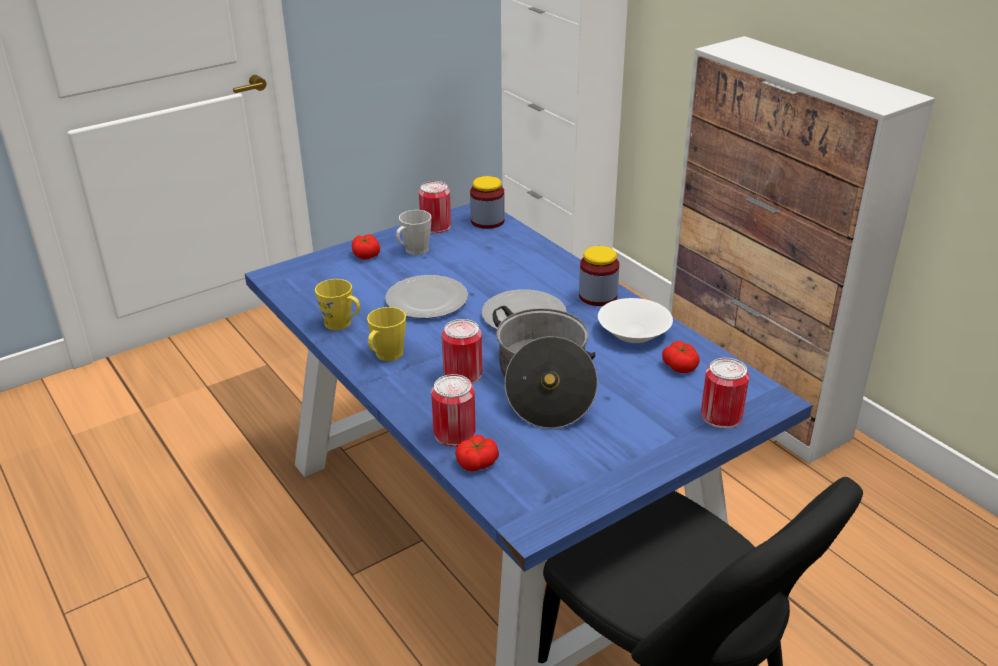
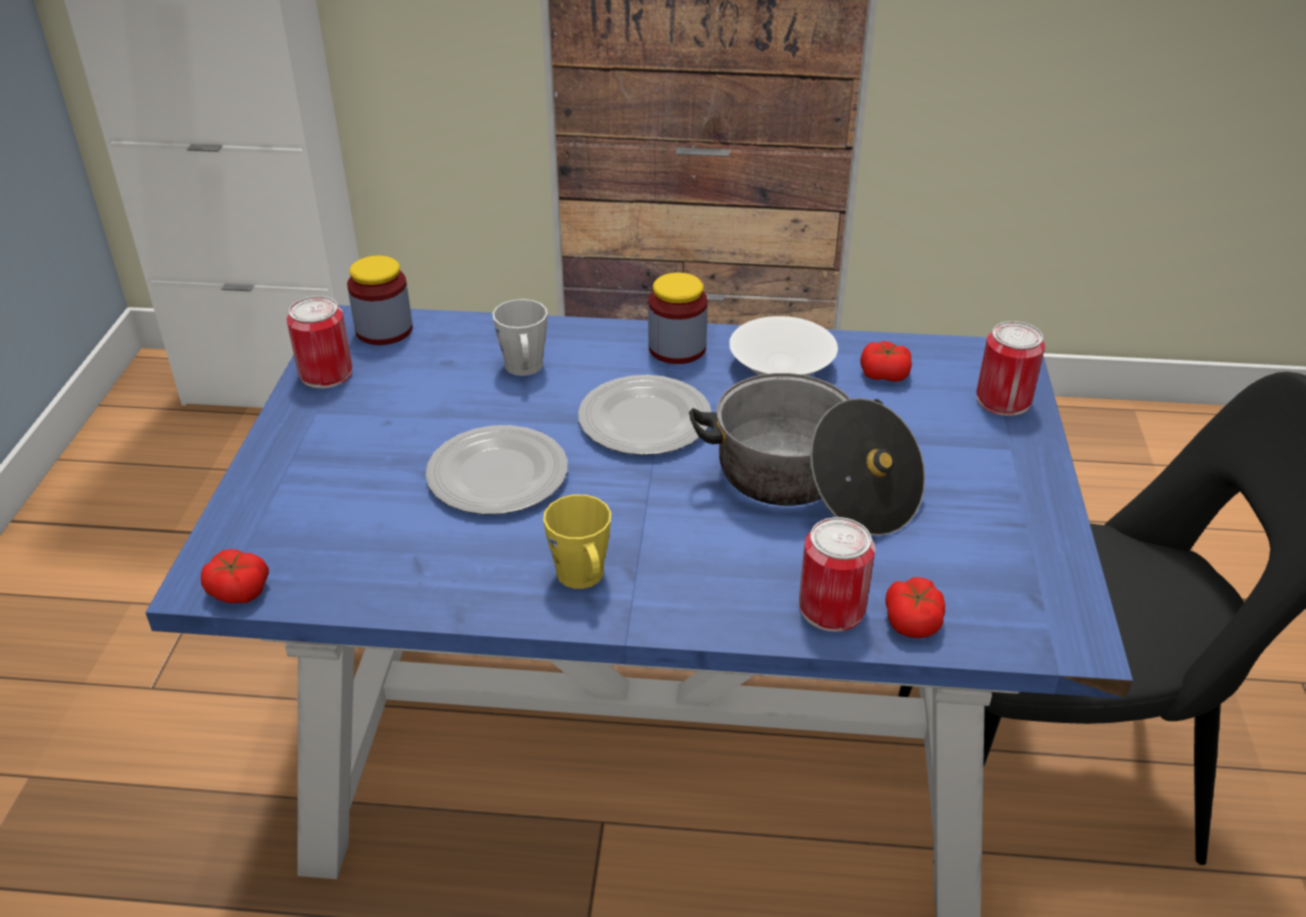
camera: 50 degrees left, 5 degrees up
yellow mug [315,279,360,330] -> none
tomato [352,234,380,260] -> tomato moved to [201,549,269,603]
grey mug [396,210,431,255] -> grey mug moved to [492,299,548,376]
can [442,319,482,384] -> none

